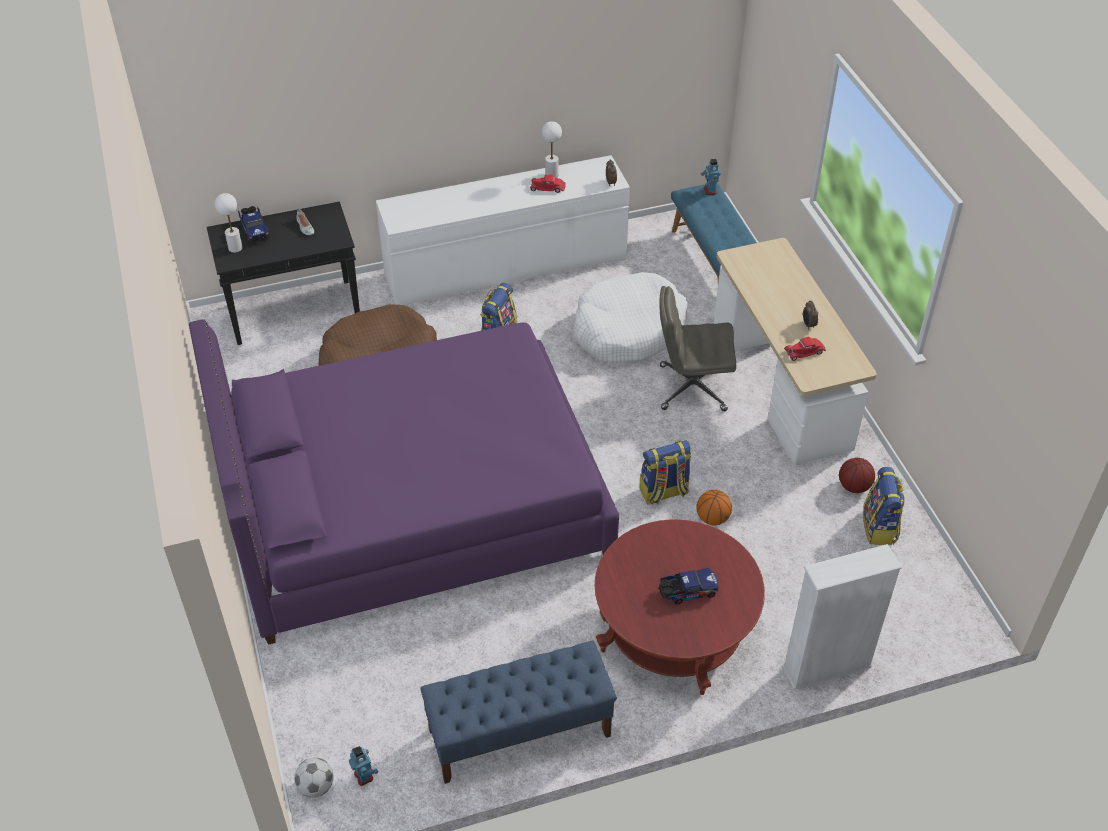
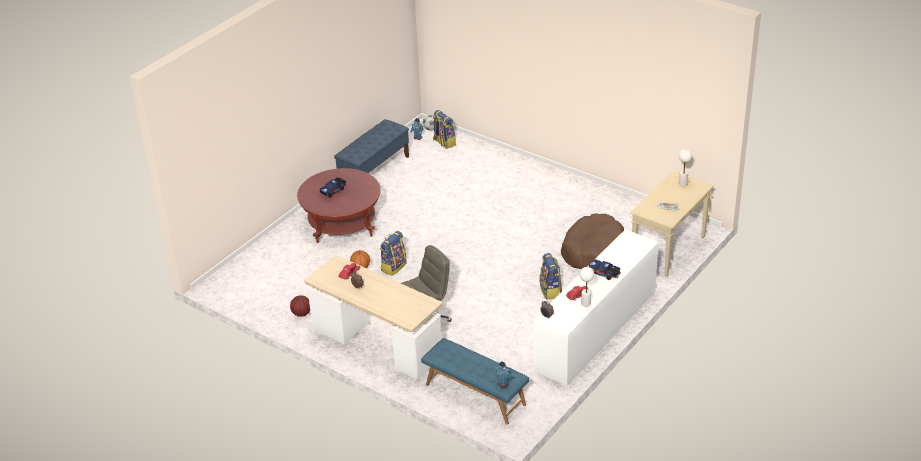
camera: 145 degrees right, 10 degrees down
purple bed [189,319,619,645] -> none
black console table [207,202,360,345] -> beige console table [630,171,713,277]
toy truck [238,206,270,243] -> toy truck moved to [589,259,620,280]
white dog bed [574,272,688,363] -> none
white bookcase [782,544,902,690] -> none
backpack [863,467,905,545] -> backpack moved to [433,110,456,149]

